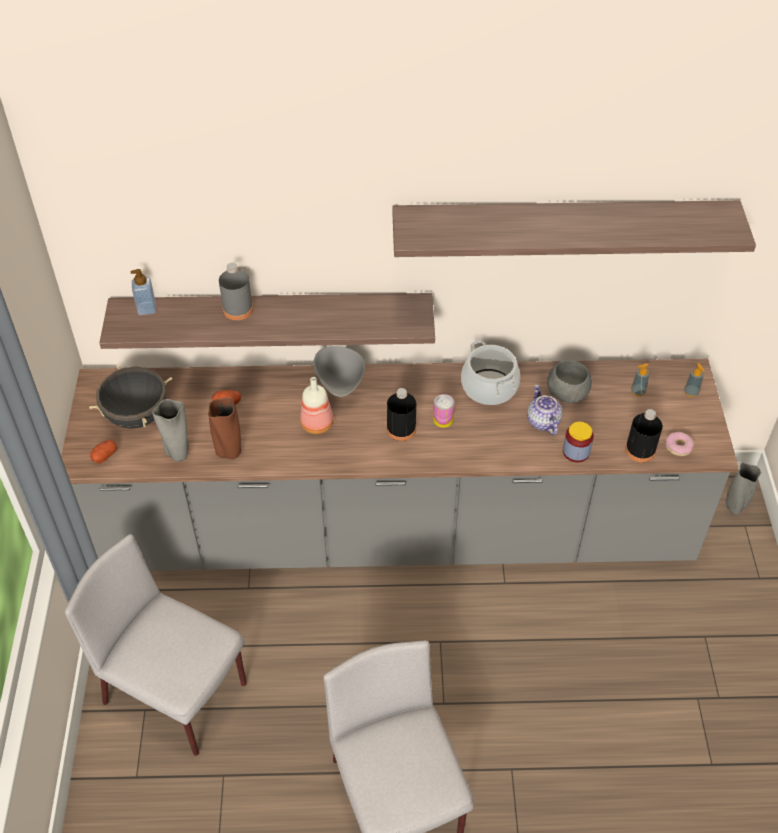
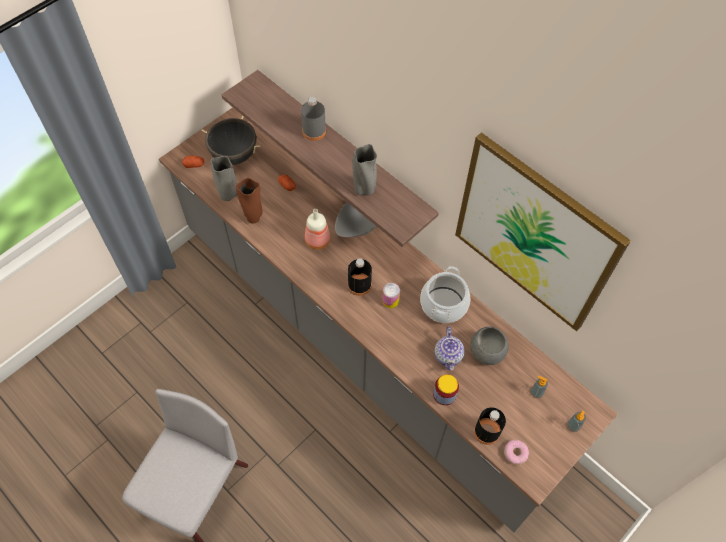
camera: 45 degrees right, 10 degrees up
grey chair [65,534,247,756] -> none
soap dispenser [130,269,156,315] -> none
shelf [392,200,756,257] -> picture [455,132,631,331]
teapot [527,384,563,435] -> teapot turned 150 degrees clockwise [434,327,465,371]
grey vase [726,462,761,515] -> grey vase moved to [352,144,377,195]

